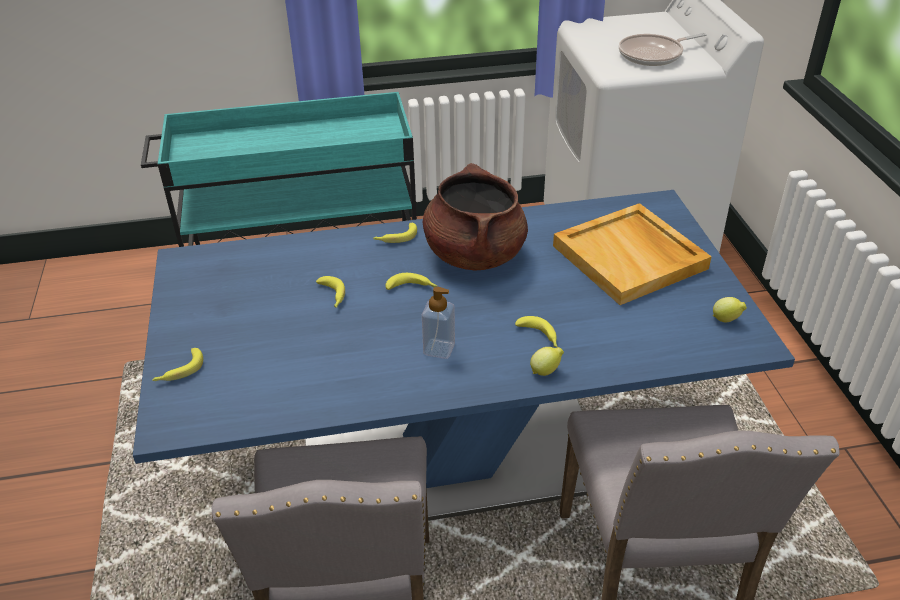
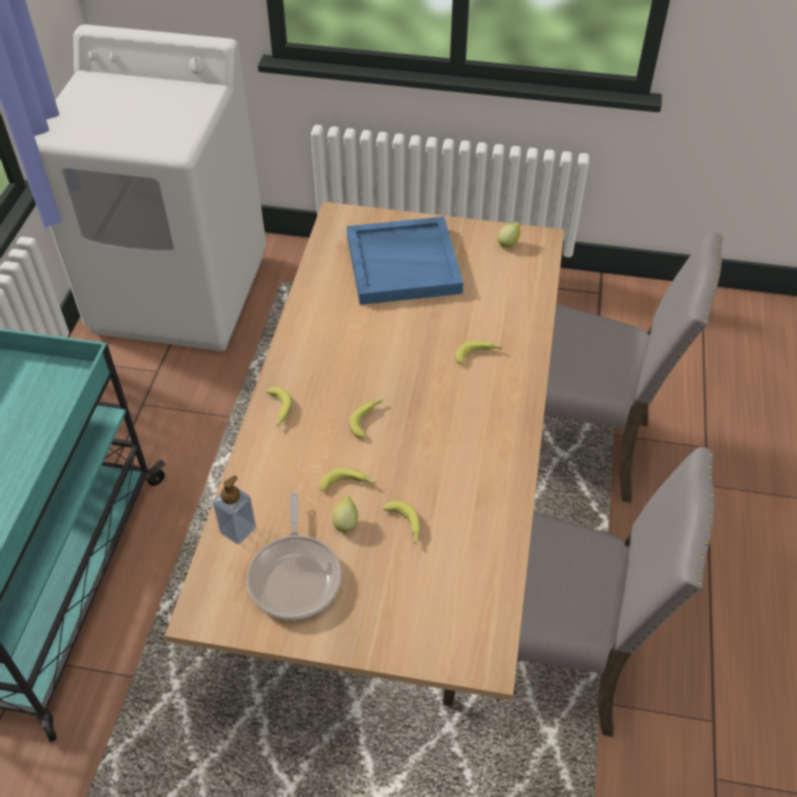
camera: 70 degrees left, 10 degrees up
blue dining table [133,190,795,521] -> beige dining table [165,202,564,701]
banana [152,348,203,381] -> banana moved to [383,501,420,545]
soap dispenser [422,287,455,359] -> soap dispenser moved to [213,475,256,544]
brown cooking pot [423,163,528,270] -> none
lemon [530,347,564,376] -> lemon moved to [332,496,358,534]
beige tray [553,203,712,305] -> blue tray [347,217,463,305]
frying pan [619,33,707,66] -> frying pan moved to [247,492,342,620]

